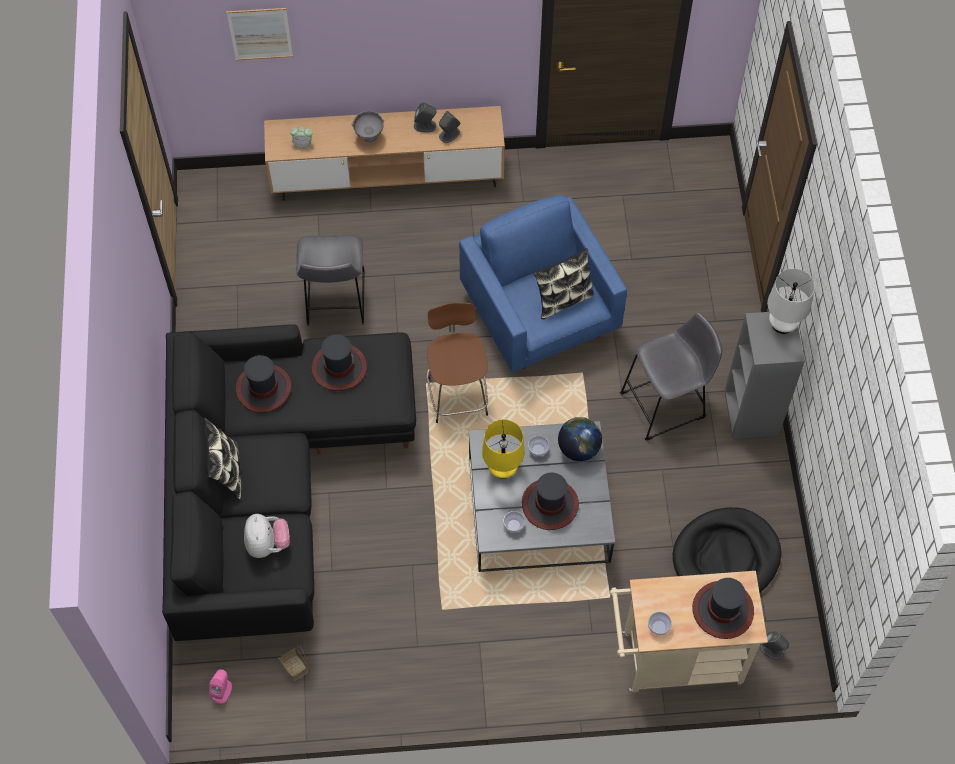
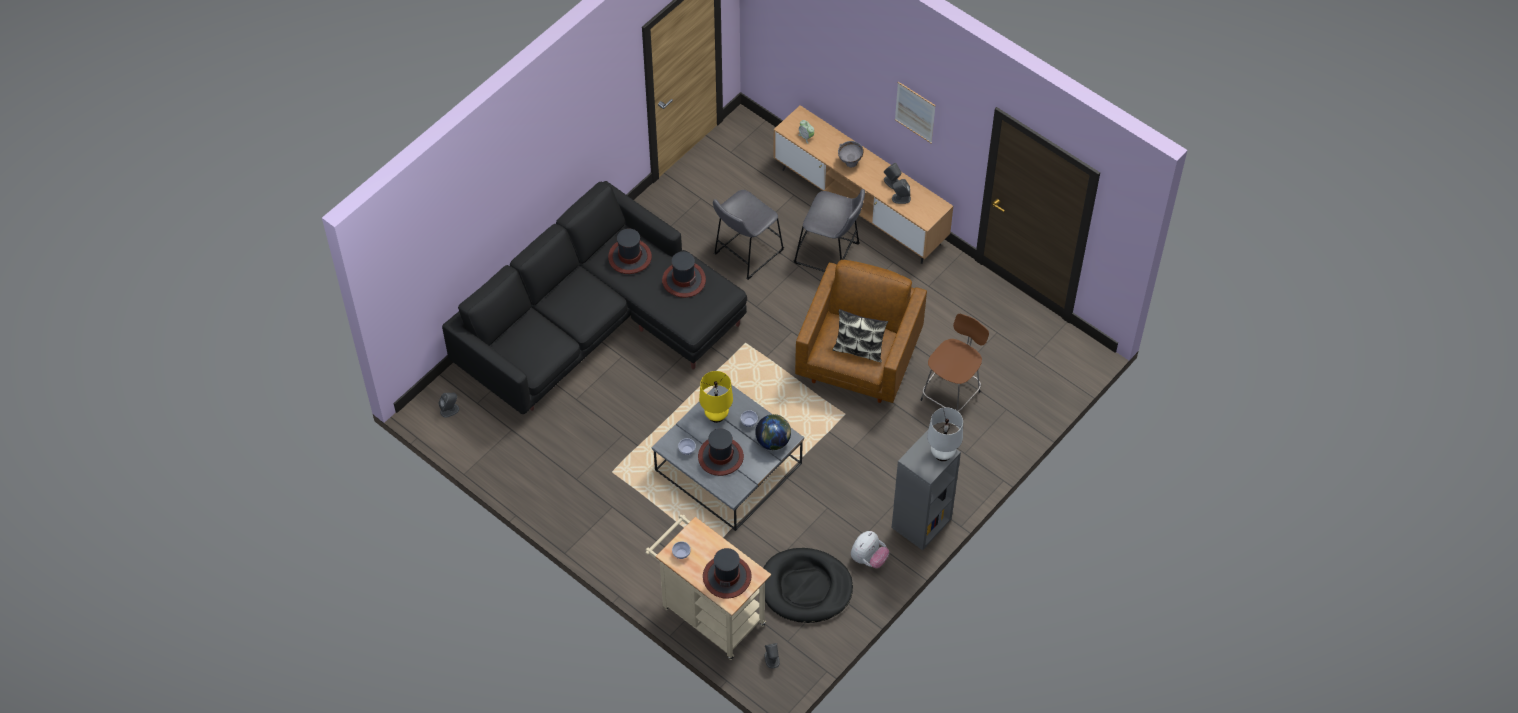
camera: 45 degrees right, 5 degrees down
pillow [204,418,241,501] -> none
pink speaker [209,669,232,704] -> grey speaker [438,393,459,418]
picture [227,8,293,61] -> picture moved to [895,82,936,144]
plush toy [244,514,290,558] -> plush toy moved to [851,531,889,568]
basket [278,644,308,681] -> none
brown stool [427,302,488,423] -> brown stool moved to [920,314,989,412]
blue armchair [459,195,627,372] -> brown armchair [795,260,927,403]
grey stool [620,312,722,441] -> grey stool moved to [793,189,865,272]

